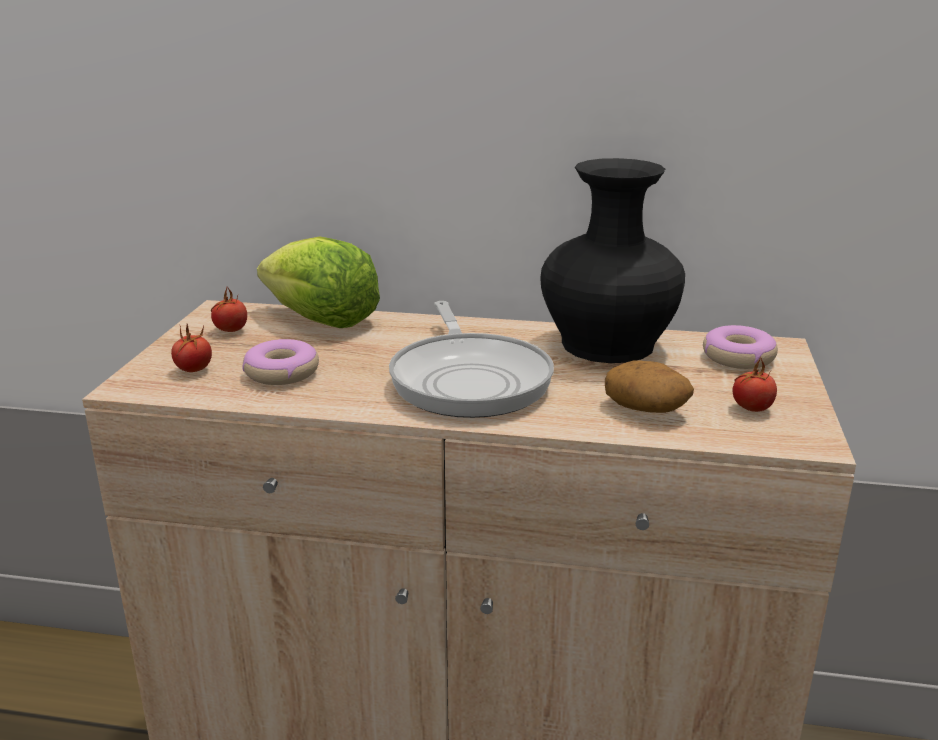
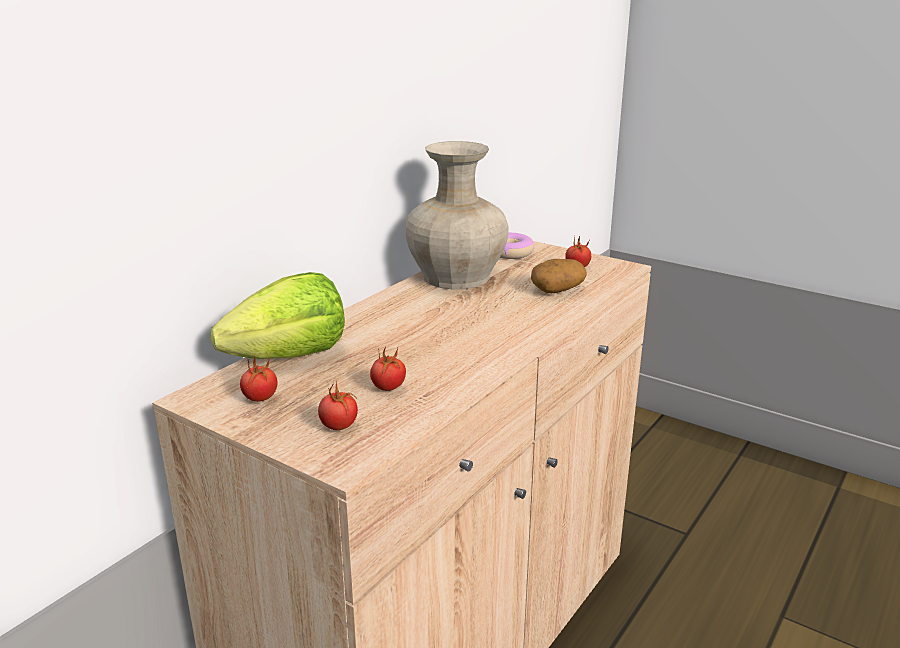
camera: 65 degrees left, 0 degrees up
donut [242,339,319,385] -> tomato [370,347,406,391]
frying pan [389,301,554,418] -> none
black vase [540,158,685,363] -> beige vase [406,141,509,289]

